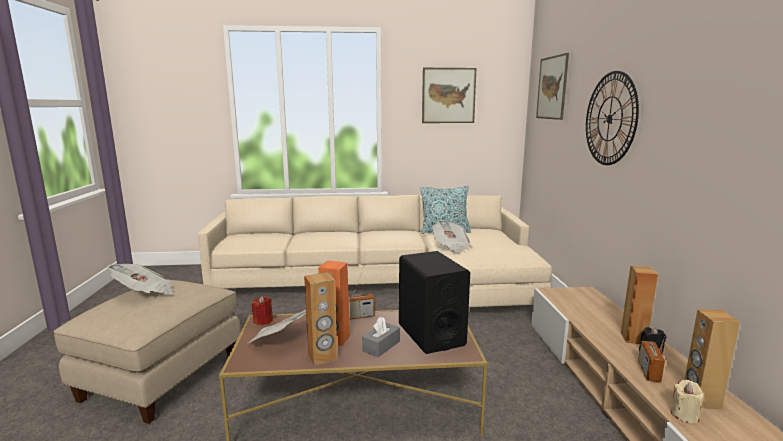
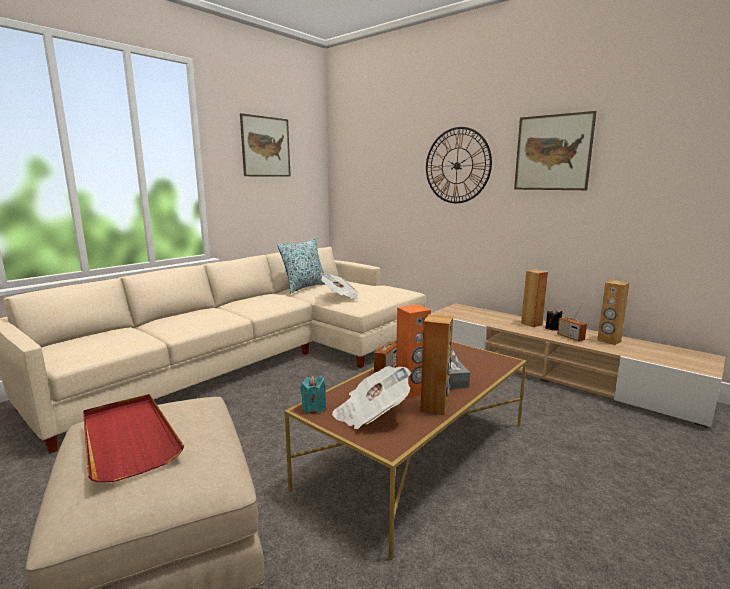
camera: 45 degrees left, 0 degrees up
newspaper [107,264,173,294] -> red tray [83,394,184,482]
red candle [252,295,273,325] -> turquoise candle [300,375,326,414]
black speaker [399,251,470,354] -> none
picture [536,53,569,120] -> picture moved to [514,111,597,190]
beige candle [671,380,704,423] -> none

